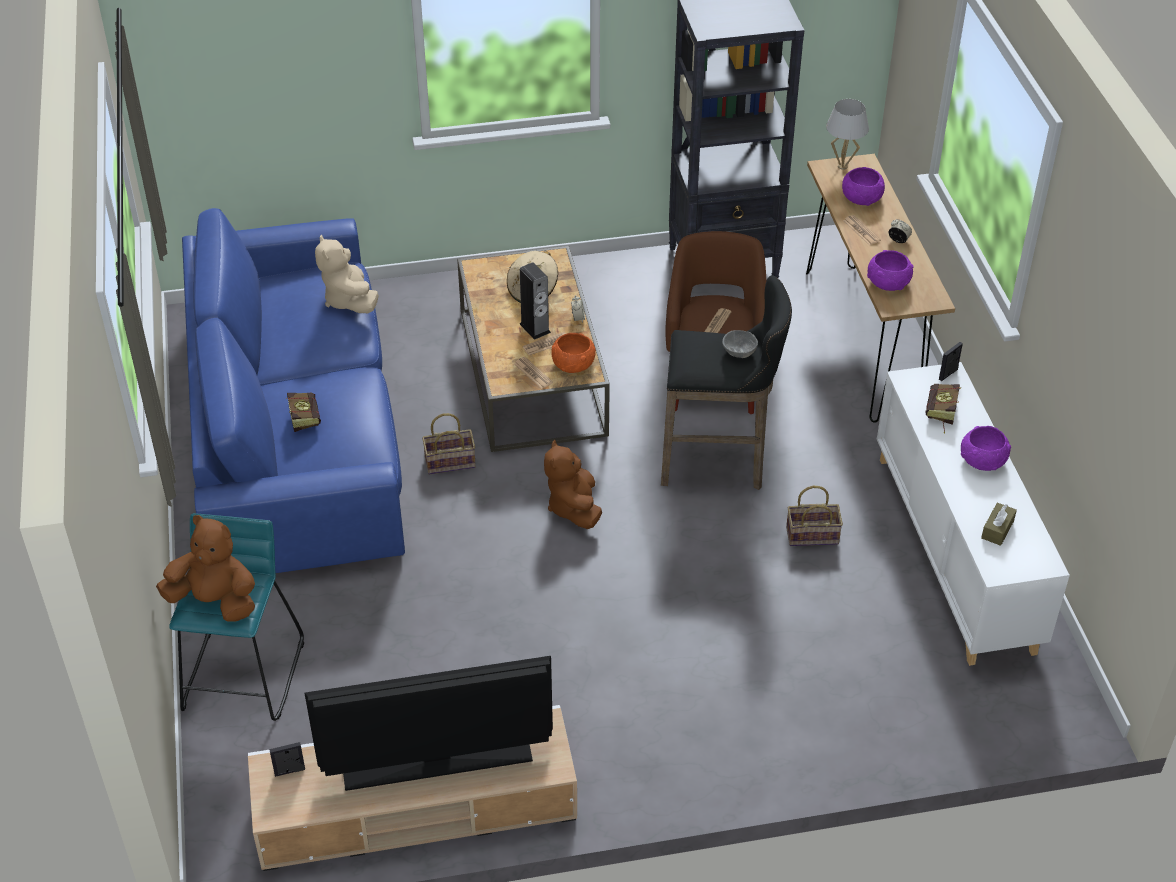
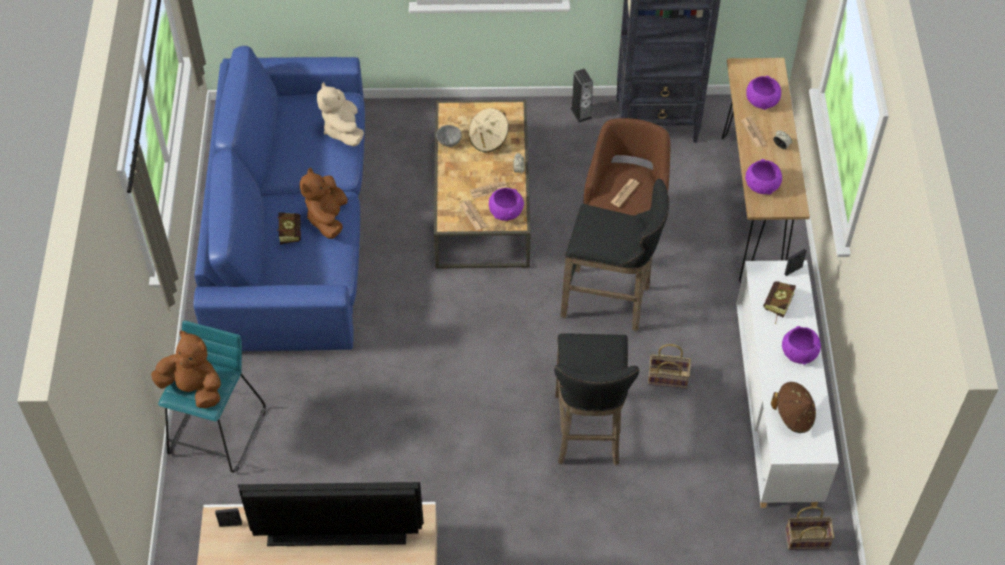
camera: 10 degrees right, 10 degrees up
basket [422,413,476,475] -> basket moved to [785,506,835,550]
speaker [520,262,551,340] -> speaker moved to [571,69,593,123]
brown plush toy [544,440,602,529] -> brown plush toy moved to [300,167,348,239]
orange bowl [551,333,596,373] -> purple bowl [489,188,524,221]
grey bowl [722,330,758,358] -> grey bowl moved to [436,125,462,147]
white table lamp [826,99,869,170] -> none
brown tissue box [981,503,1017,546] -> brown hat [771,382,816,433]
none -> black stool [554,334,639,466]

